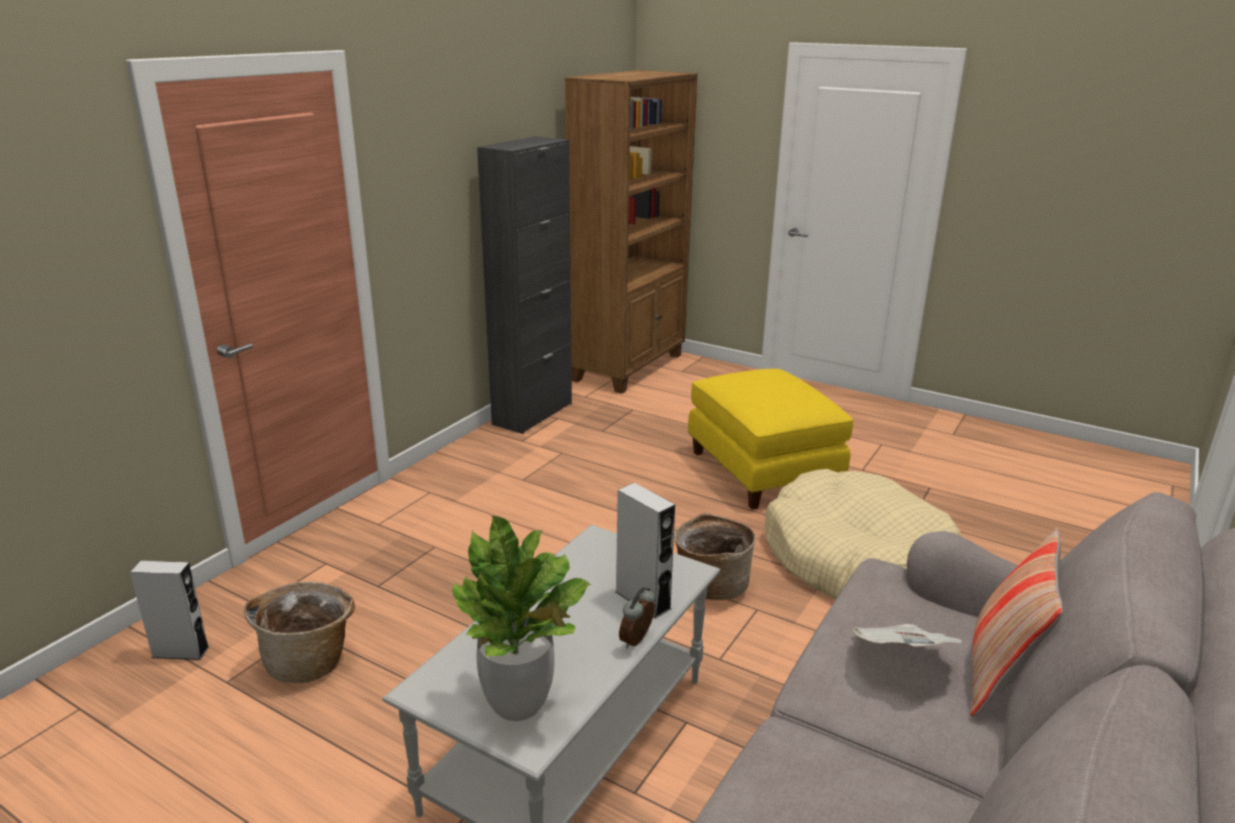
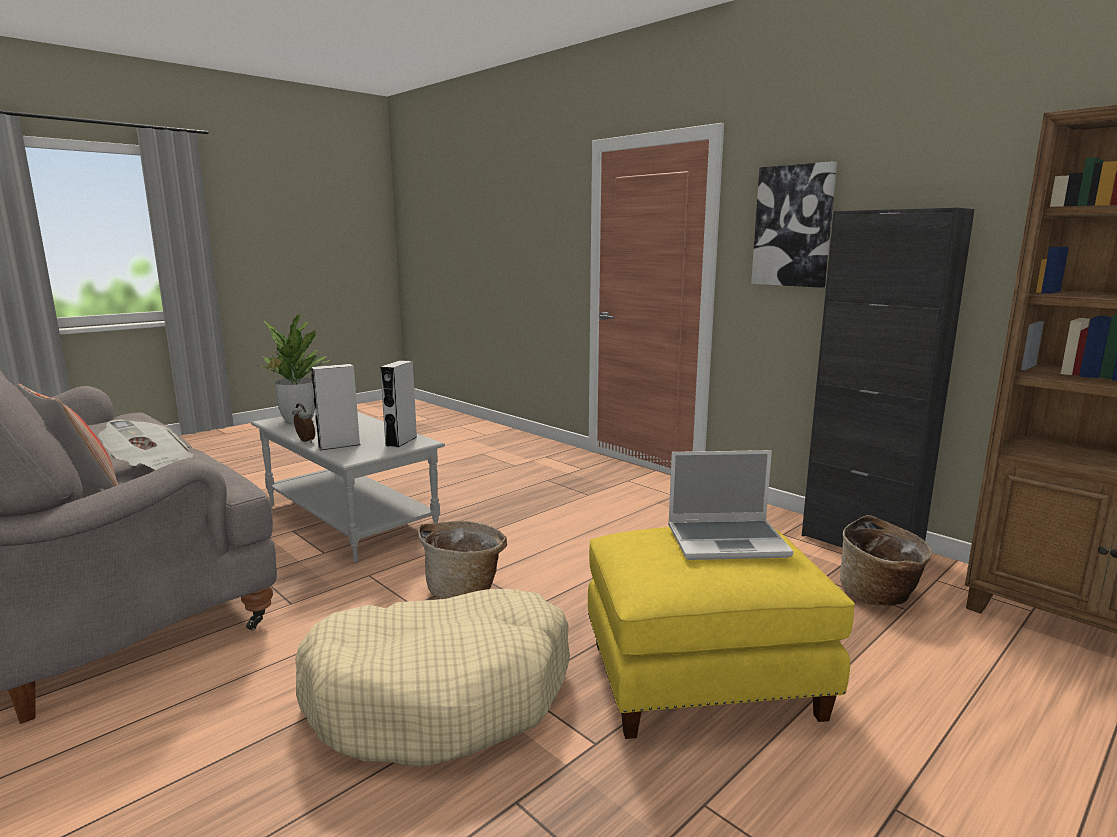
camera: 105 degrees right, 10 degrees down
grey speaker [130,561,209,660] -> grey speaker moved to [380,360,417,447]
basket [244,582,355,683] -> basket moved to [840,515,932,605]
none -> laptop [668,450,793,560]
none -> picture [751,161,837,288]

